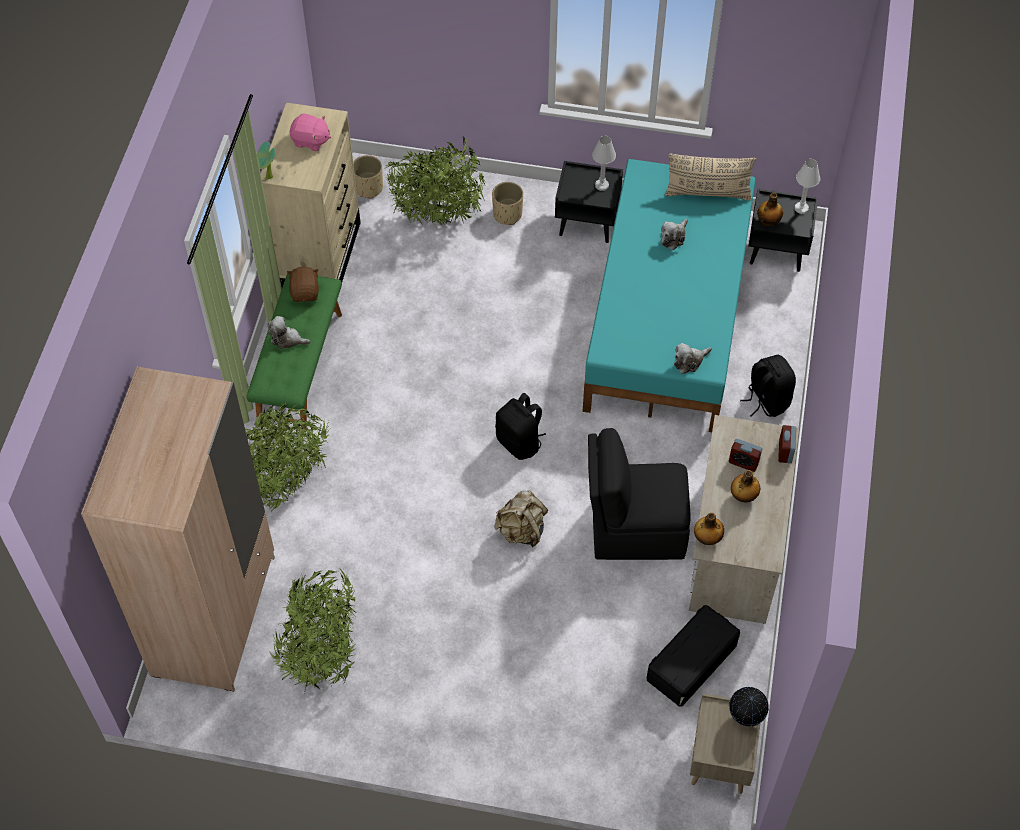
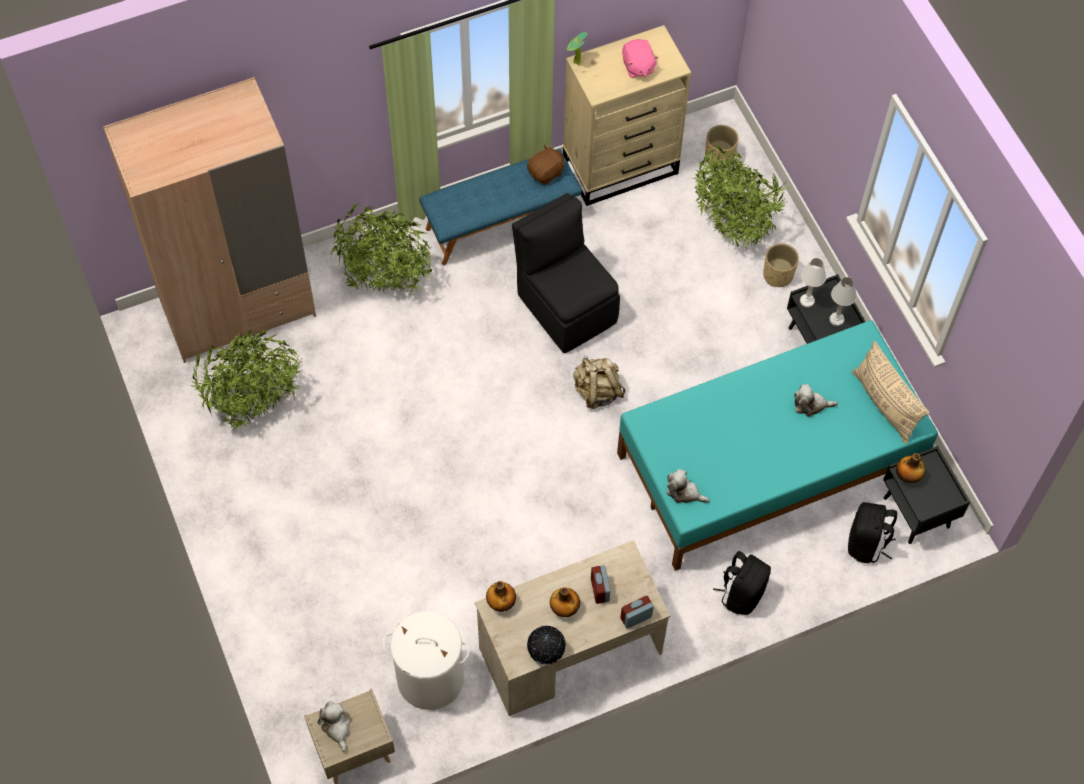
camera: 55 degrees right, 5 degrees up
green bench [246,273,342,432] -> blue bench [419,149,582,265]
plush toy [268,316,311,349] -> plush toy moved to [318,701,351,752]
beige backpack [494,490,548,547] -> beige backpack moved to [573,356,625,409]
black backpack [495,393,546,460] -> black backpack moved to [848,502,897,563]
black chair [588,428,691,560] -> black chair moved to [512,193,620,353]
black storage box [647,605,740,707] -> white laundry basket [382,611,470,710]
globe [729,687,769,726] -> globe moved to [527,626,566,665]
white table lamp [795,159,820,214] -> white table lamp moved to [800,258,827,308]

